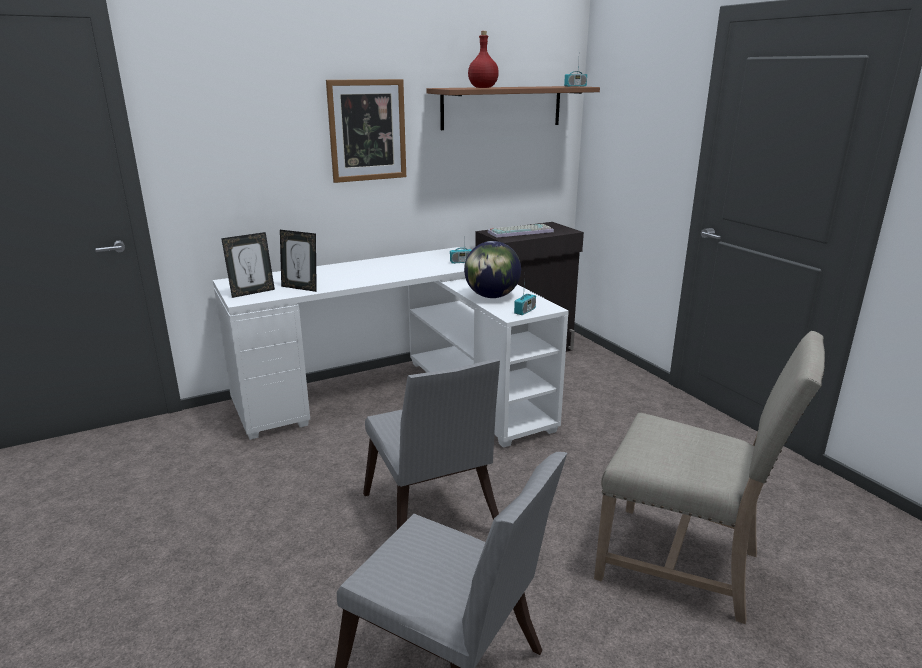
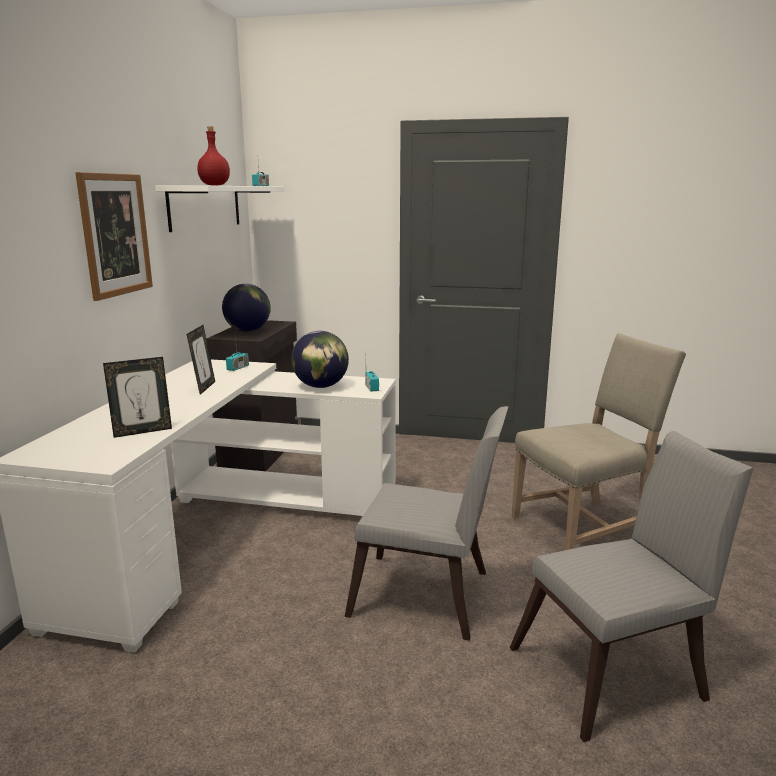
camera: 50 degrees left, 5 degrees down
picture frame [221,232,275,298] -> picture frame moved to [186,325,215,395]
brown shelf [427,86,600,130] -> white shelf [155,186,284,232]
keyboard [487,224,554,238] -> globe [222,284,271,332]

